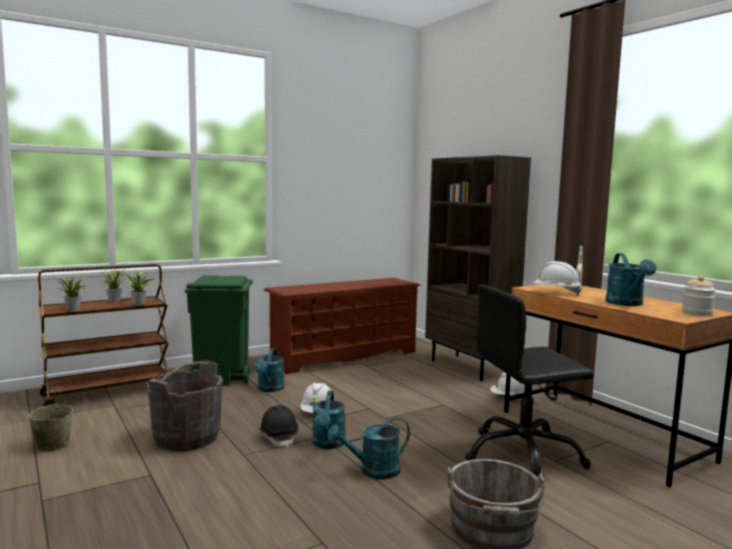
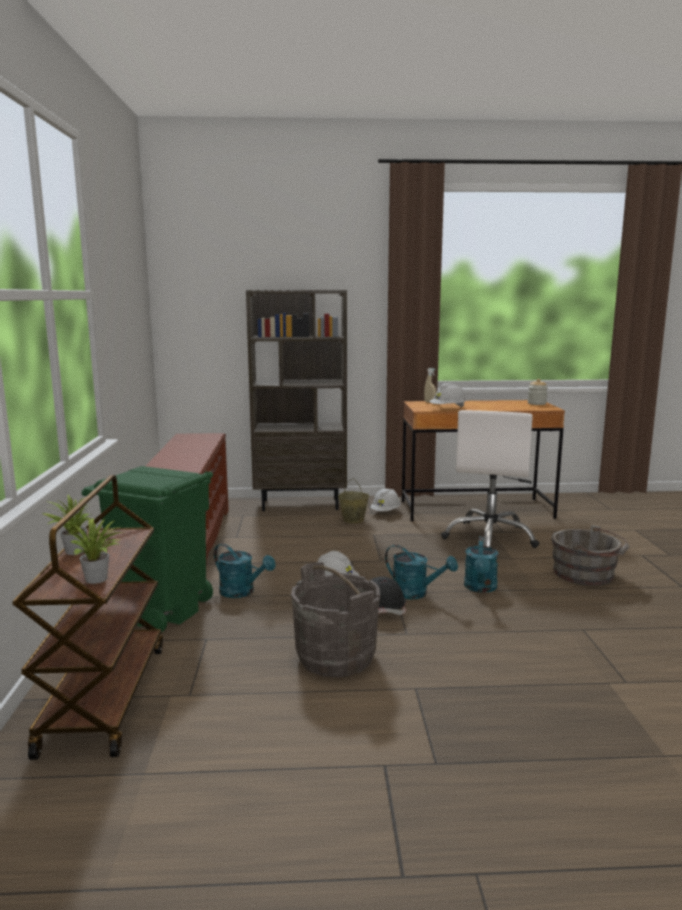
camera: 60 degrees left, 5 degrees up
beige bucket [28,389,73,452] -> beige bucket moved to [338,478,369,523]
potted plant [126,269,153,305] -> none
black office chair [465,284,594,477] -> white office chair [441,410,539,548]
turquoise watering can [605,253,657,306] -> none

